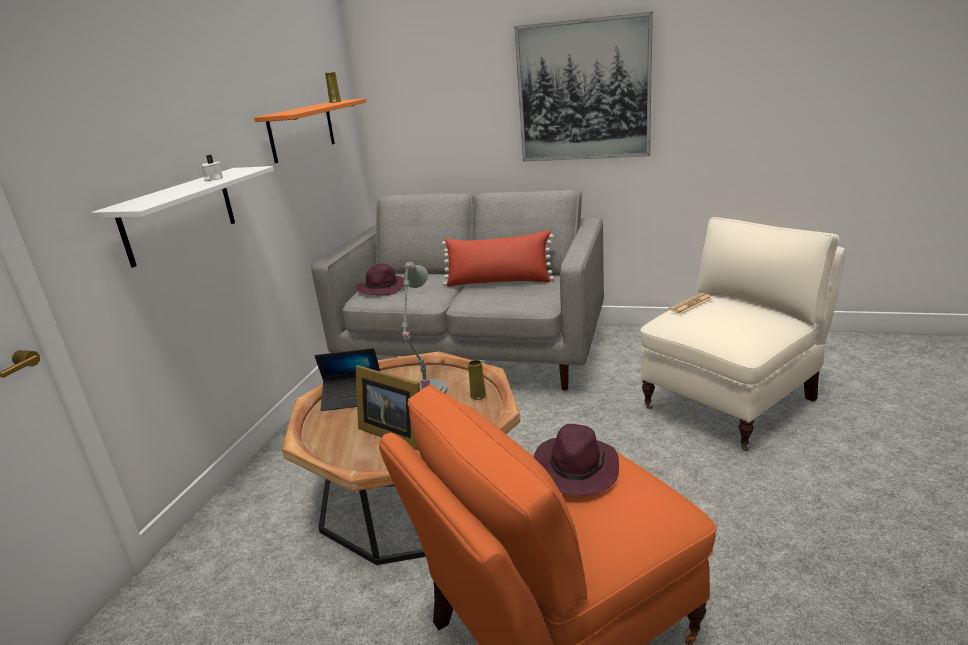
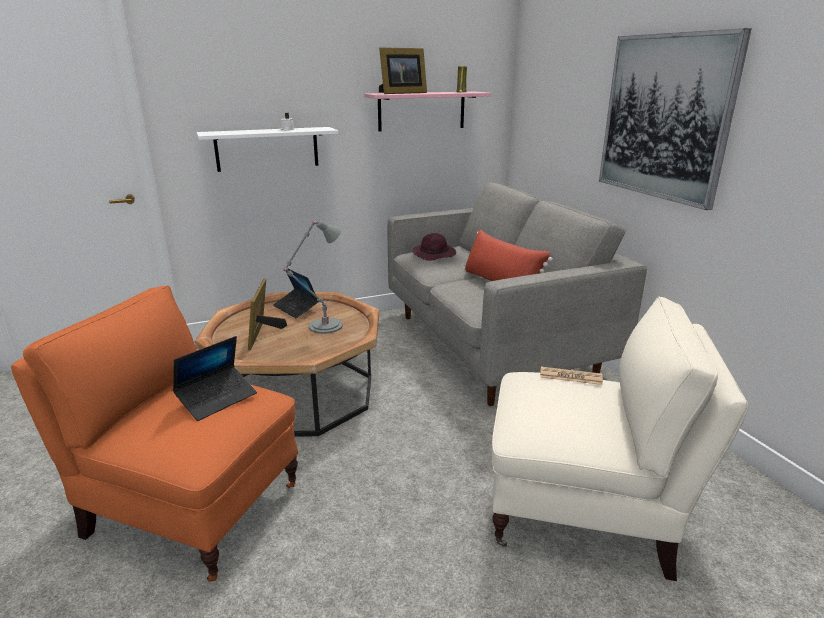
camera: 50 degrees right, 0 degrees up
orange shelf [254,98,367,164] -> pink shelf [365,91,491,132]
yellow vase [468,360,486,400] -> none
purple hat [534,424,619,495] -> laptop [173,336,257,421]
none -> picture frame [379,47,427,94]

